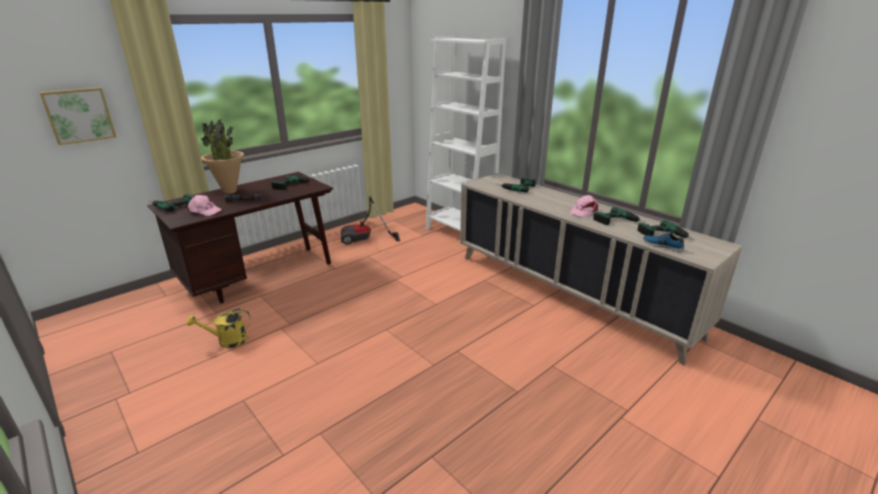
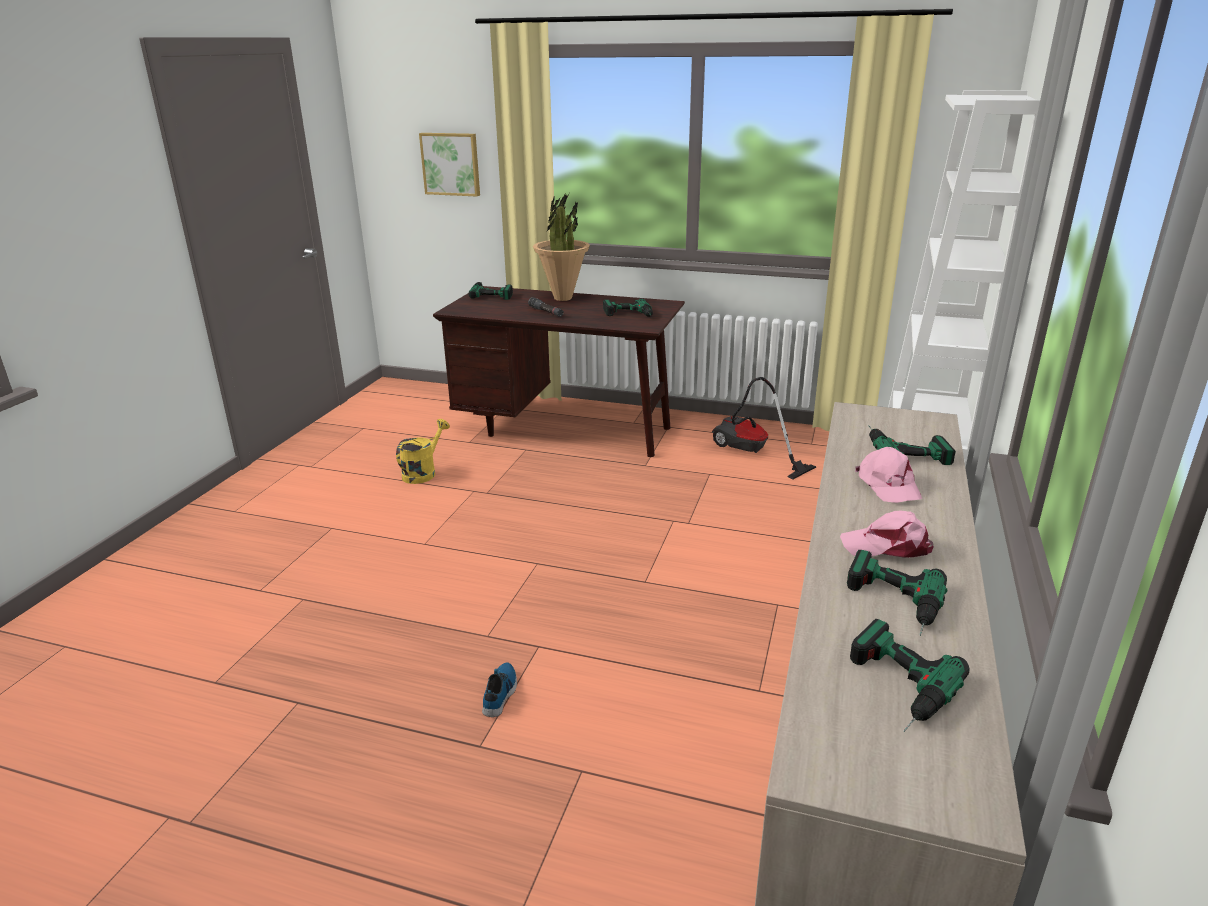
camera: 60 degrees right, 0 degrees up
pink cap [186,195,222,216] -> pink cap moved to [855,447,922,503]
yellow watering can [187,308,251,348] -> yellow watering can turned 75 degrees clockwise [396,419,450,484]
shoe [643,229,684,253] -> shoe moved to [482,662,517,717]

